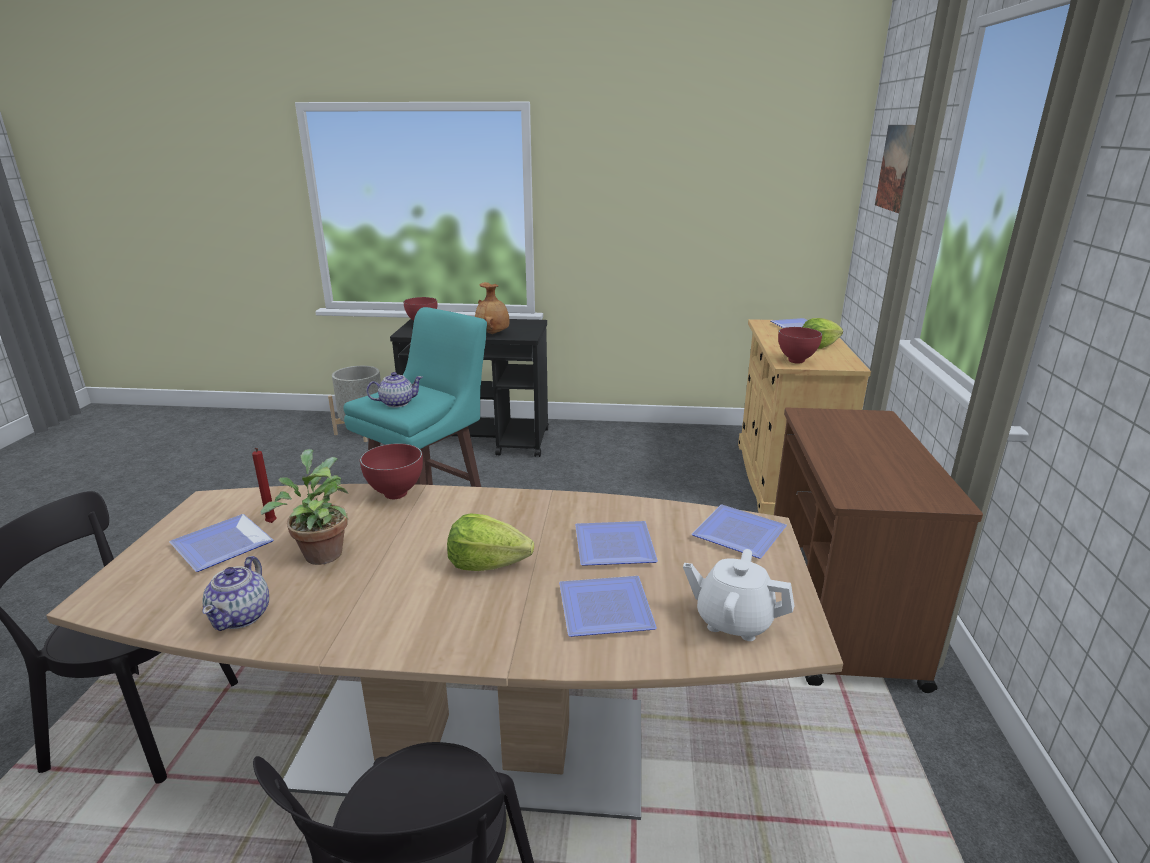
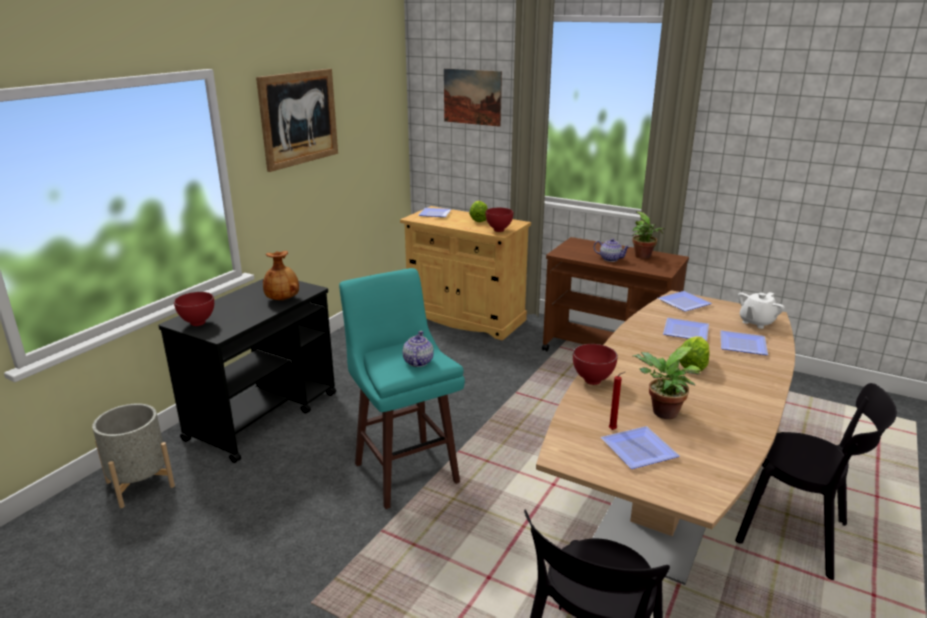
camera: 65 degrees left, 0 degrees up
teapot [202,556,269,631] -> teapot moved to [594,239,630,262]
none -> picture [256,69,338,172]
none -> potted plant [631,211,665,259]

